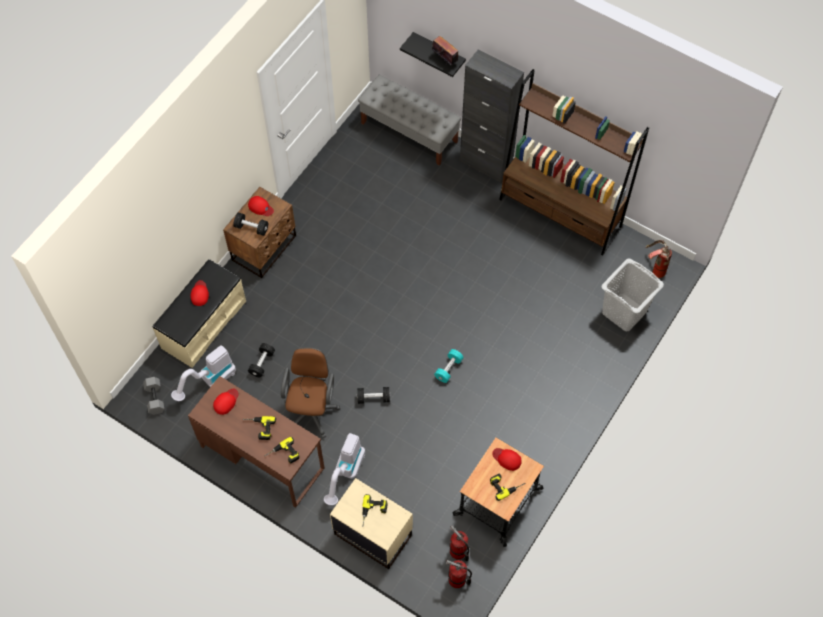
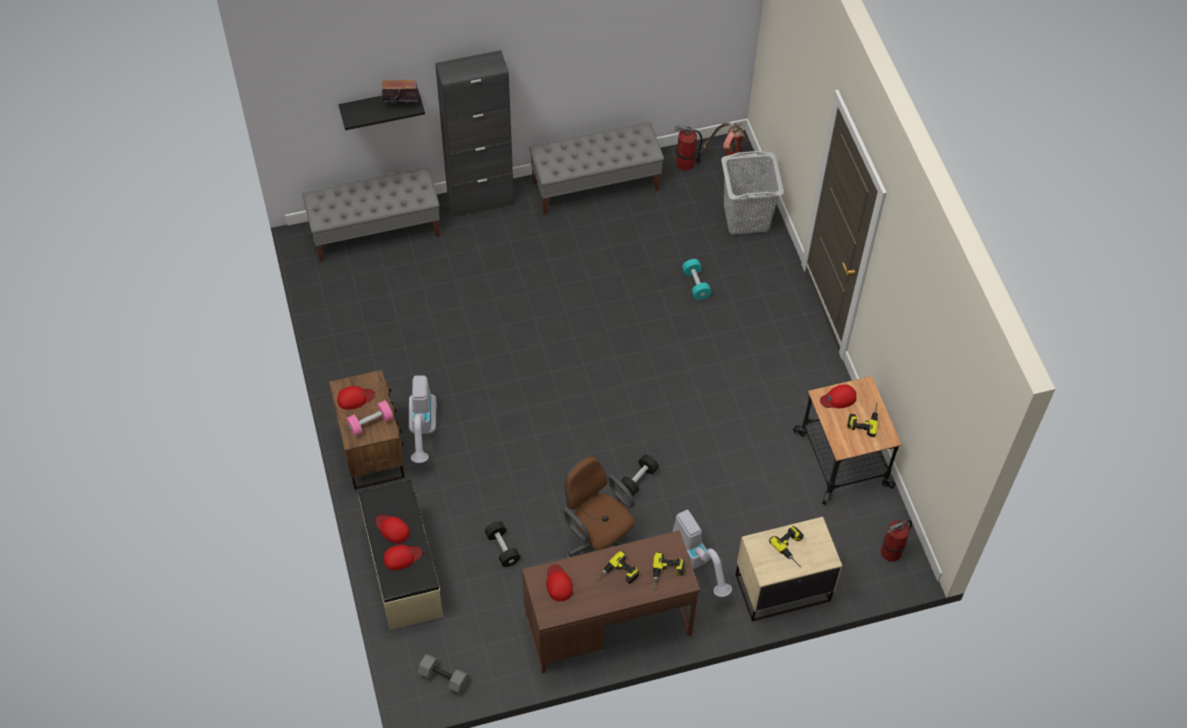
camera: 50 degrees left, 5 degrees down
vacuum cleaner [171,345,236,401] -> vacuum cleaner moved to [409,375,437,463]
black dumbbell [233,213,268,236] -> pink dumbbell [346,400,393,436]
turquoise dumbbell [434,349,464,383] -> turquoise dumbbell moved to [682,259,712,300]
fire extinguisher [449,525,469,561] -> fire extinguisher moved to [674,125,702,171]
brown bookcase [499,69,649,255] -> grey bench [529,122,664,215]
none -> red cap [384,545,422,570]

